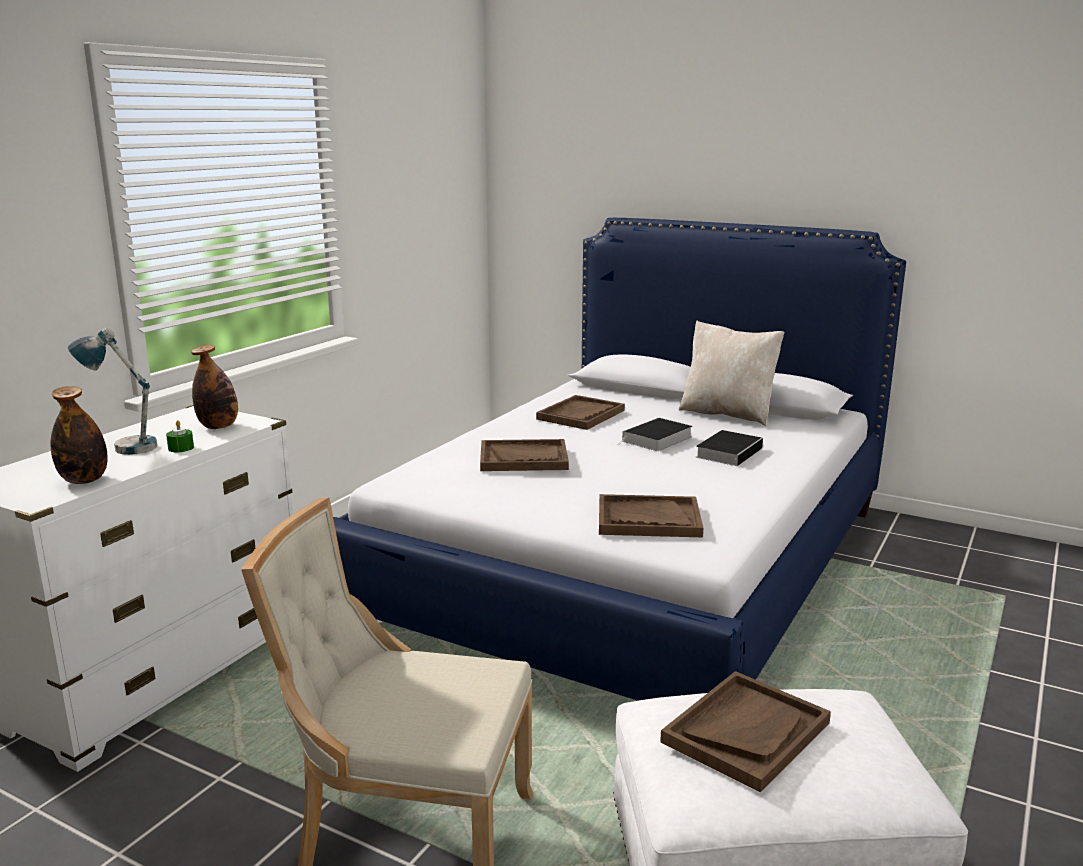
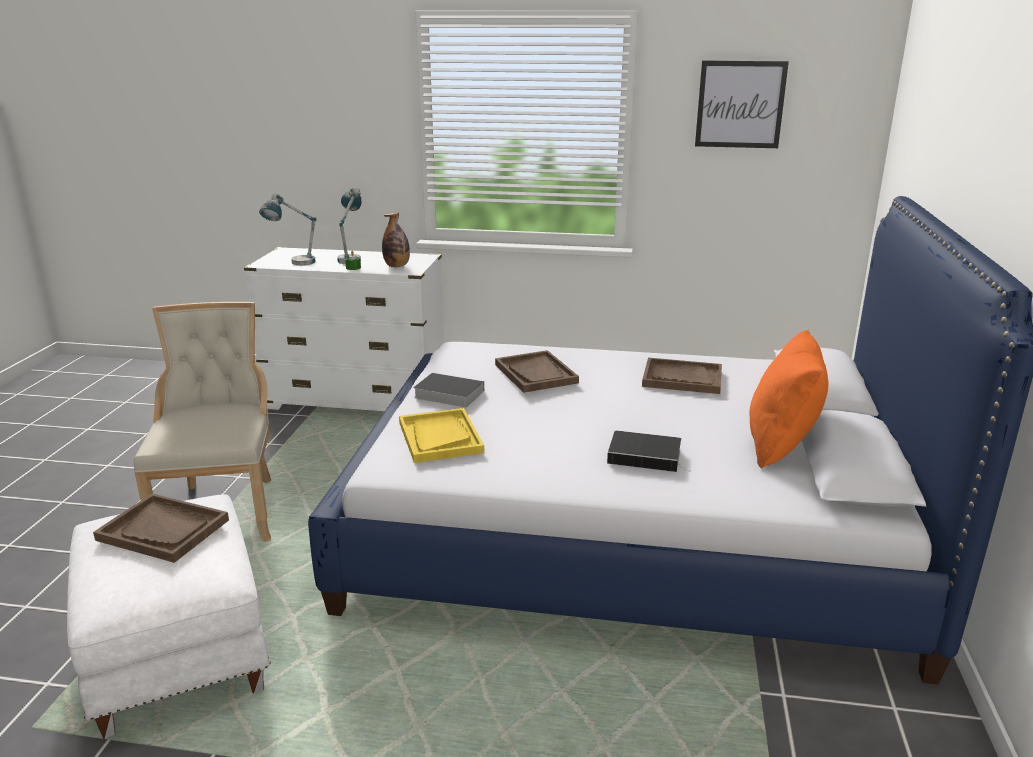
camera: 70 degrees right, 5 degrees up
bottle [50,386,108,484] -> table lamp [259,193,317,265]
brown tray [599,494,703,537] -> yellow tray [399,408,484,463]
book [618,418,693,451] -> book moved to [413,373,484,407]
beige pillow [679,321,784,426] -> orange pillow [749,330,828,468]
none -> picture [695,61,789,148]

